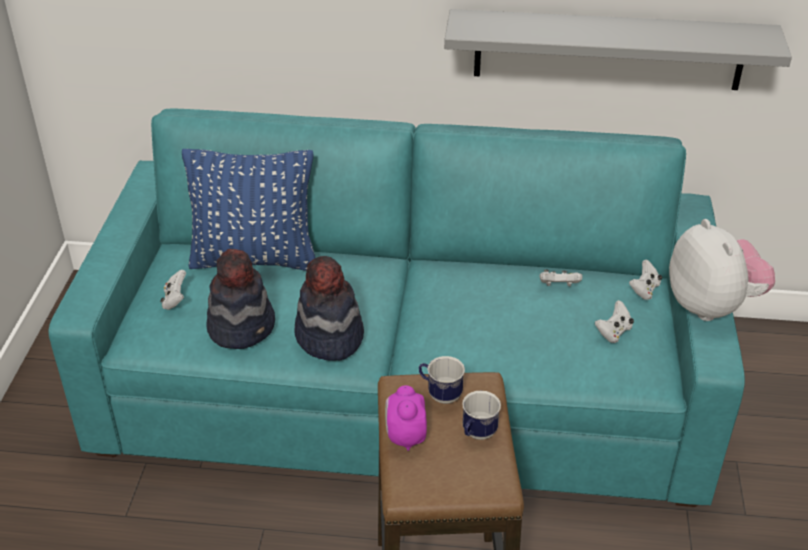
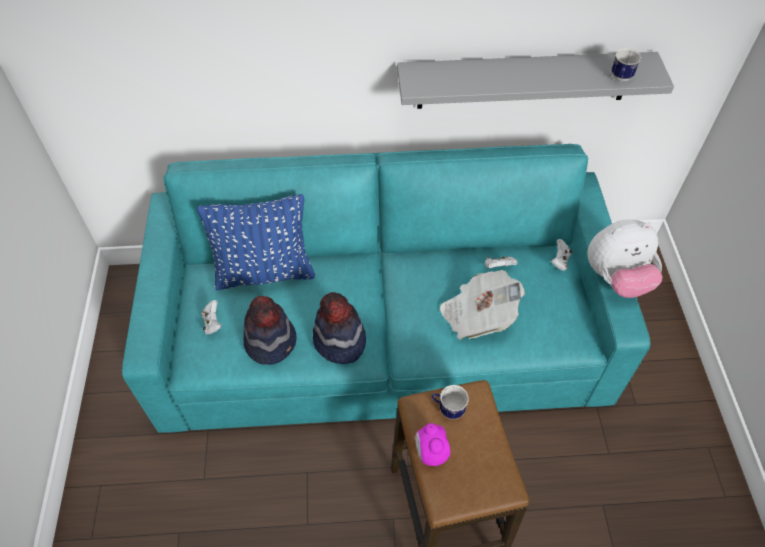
camera: 10 degrees left, 15 degrees up
mug [462,391,501,440] -> mug moved to [611,48,641,82]
white game controller [595,300,634,343] -> none
plush toy [669,219,775,321] -> plush toy turned 105 degrees clockwise [587,219,662,298]
none -> newspaper [440,270,525,340]

